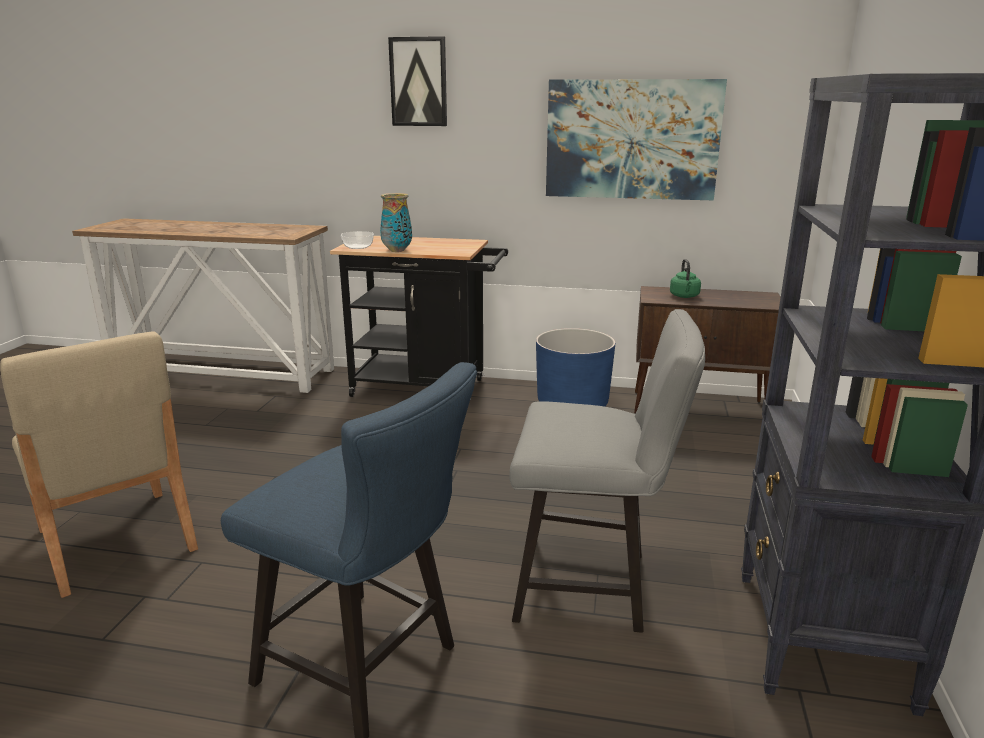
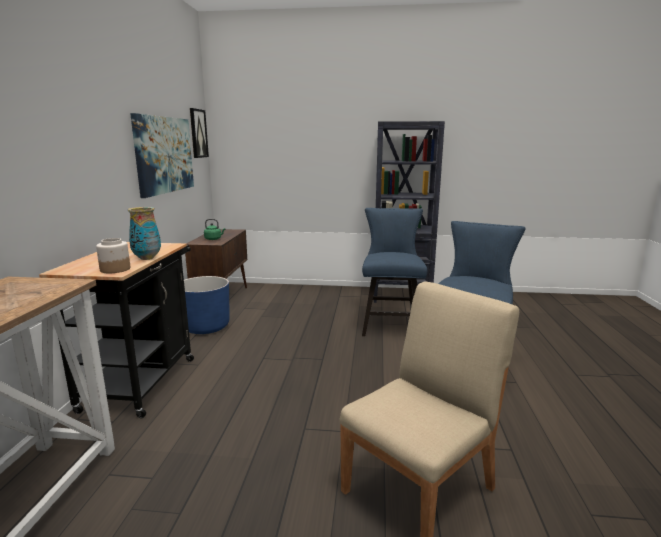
camera: 95 degrees left, 5 degrees down
bowl [341,231,374,249] -> jar [96,238,131,273]
picture [388,36,447,126] -> picture moved to [190,108,209,158]
grey chair [509,309,705,633] -> blue chair [362,208,427,336]

